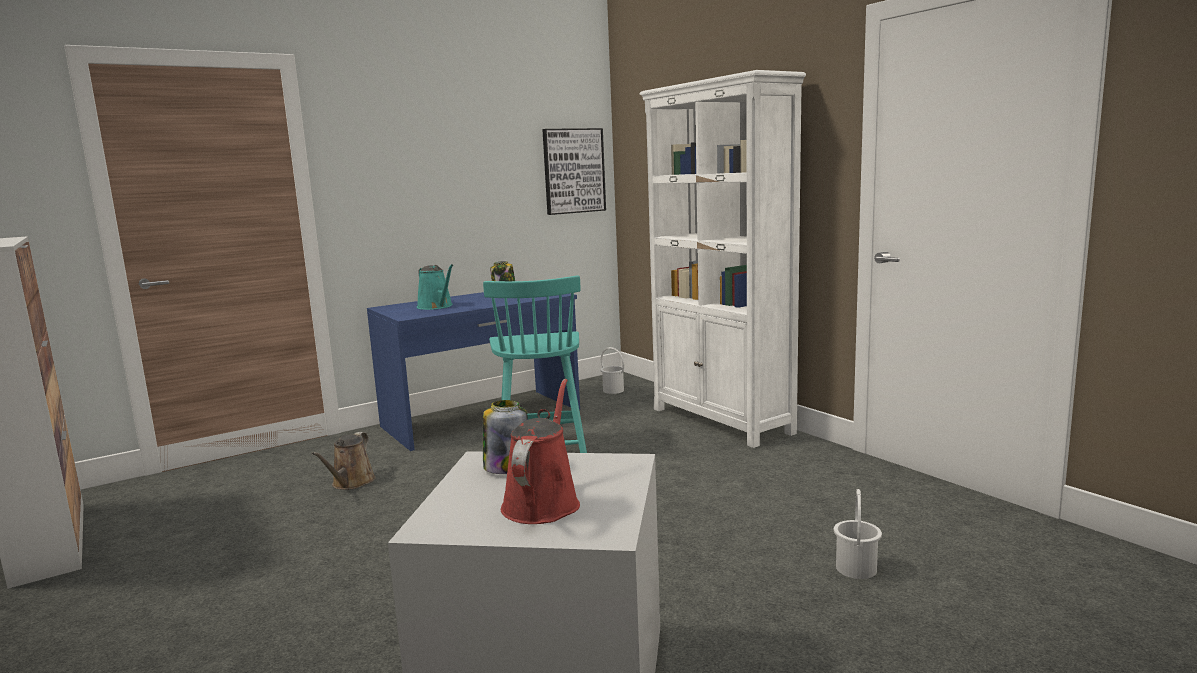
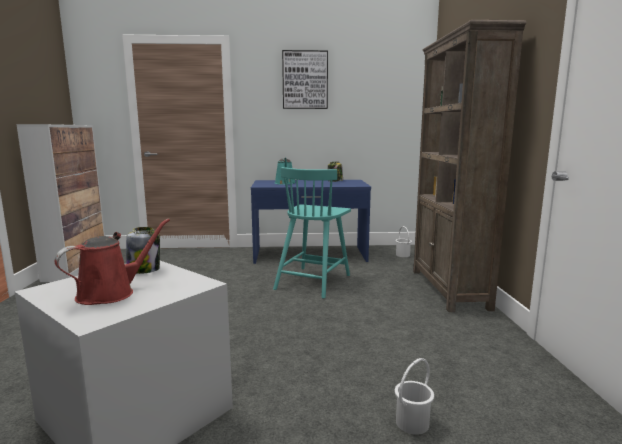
camera: 30 degrees right, 0 degrees up
brown watering can [312,432,376,490] -> none
picture [542,128,606,215] -> picture moved to [282,50,328,109]
white bookcase [640,70,806,448] -> brown bookcase [413,20,526,312]

